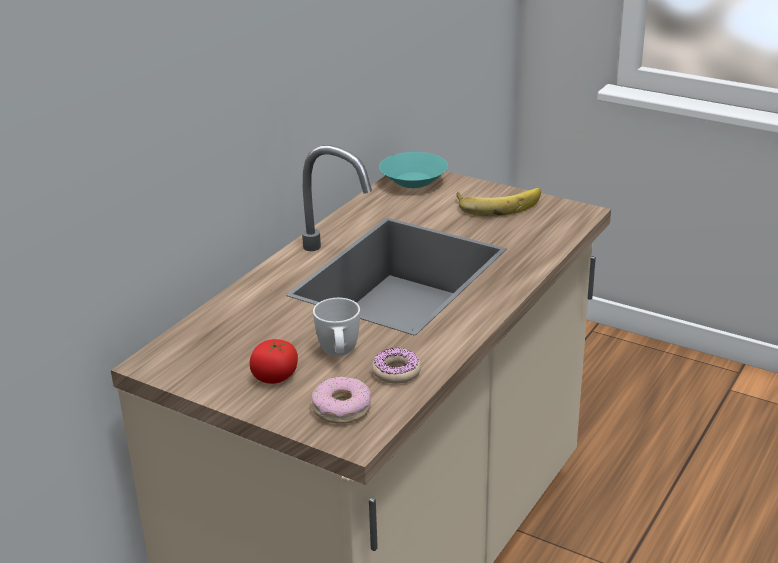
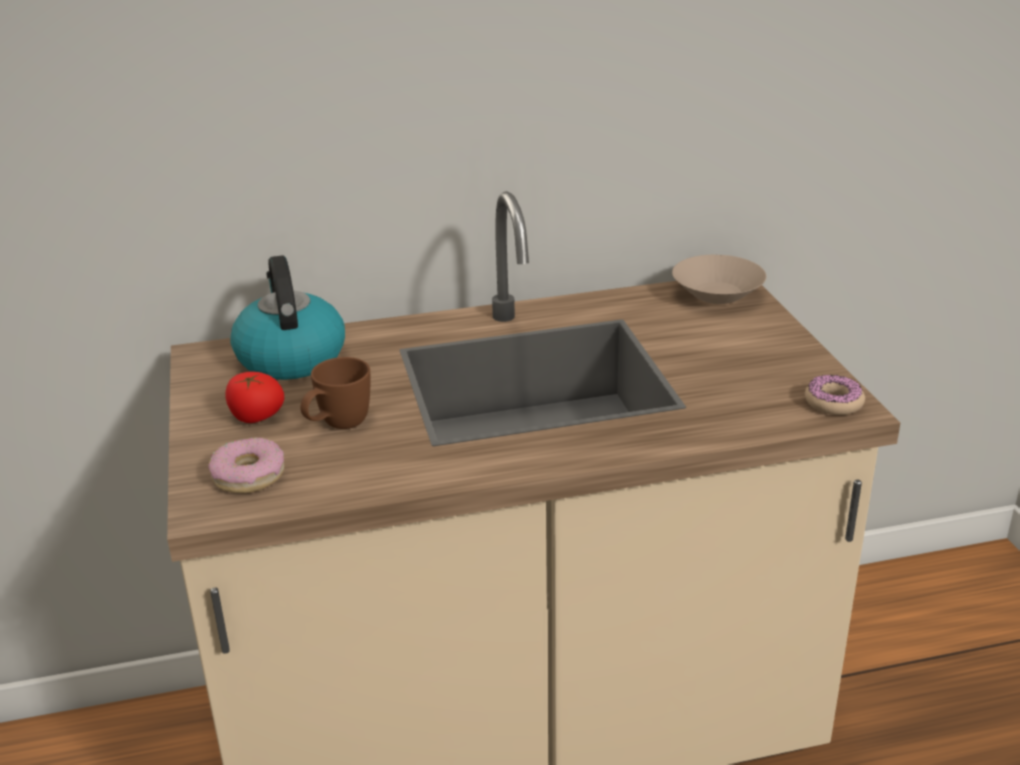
camera: 45 degrees right, 0 degrees up
white mug [313,298,360,356] -> brown mug [300,357,370,429]
donut [372,348,421,384] -> donut moved to [805,375,865,415]
turquoise bowl [379,152,448,188] -> beige bowl [672,255,766,304]
banana [456,188,541,216] -> none
none -> kettle [230,256,345,380]

